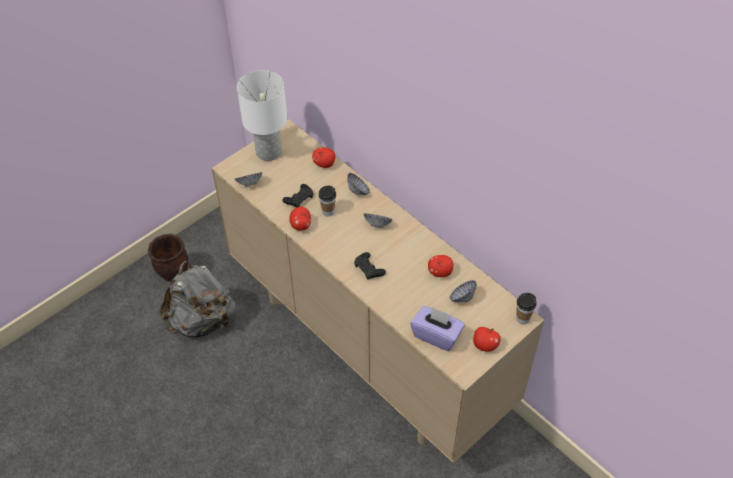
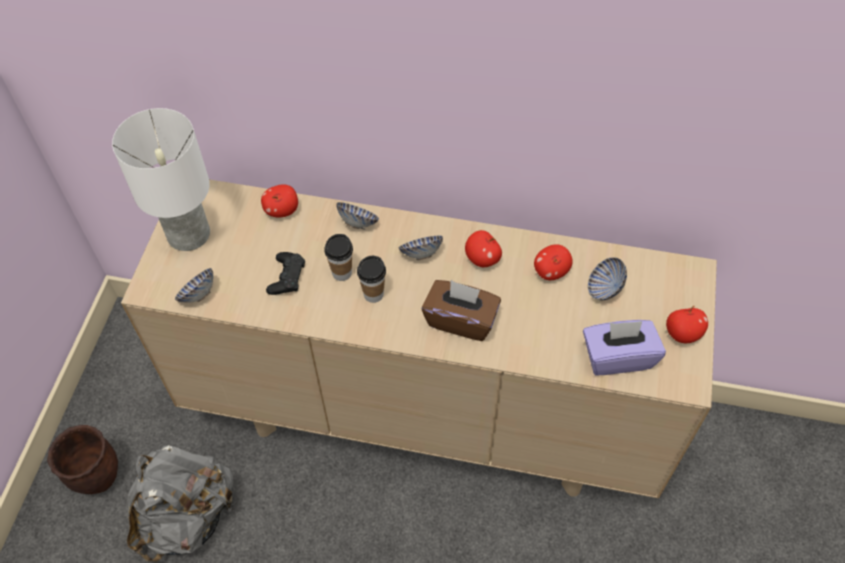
camera: 35 degrees left, 5 degrees up
apple [289,207,311,231] -> apple moved to [465,230,502,267]
black game controller [354,252,386,280] -> brown tissue box [422,280,501,341]
cup [516,293,537,325] -> cup moved to [357,256,386,303]

